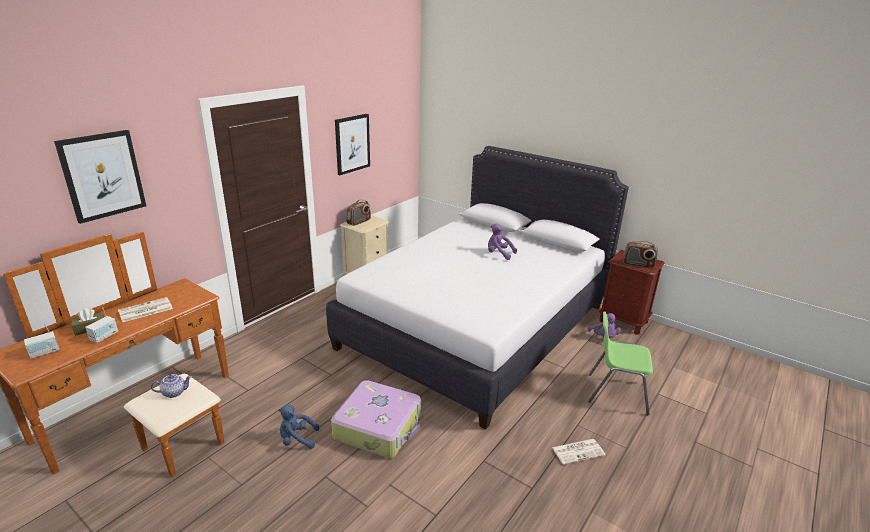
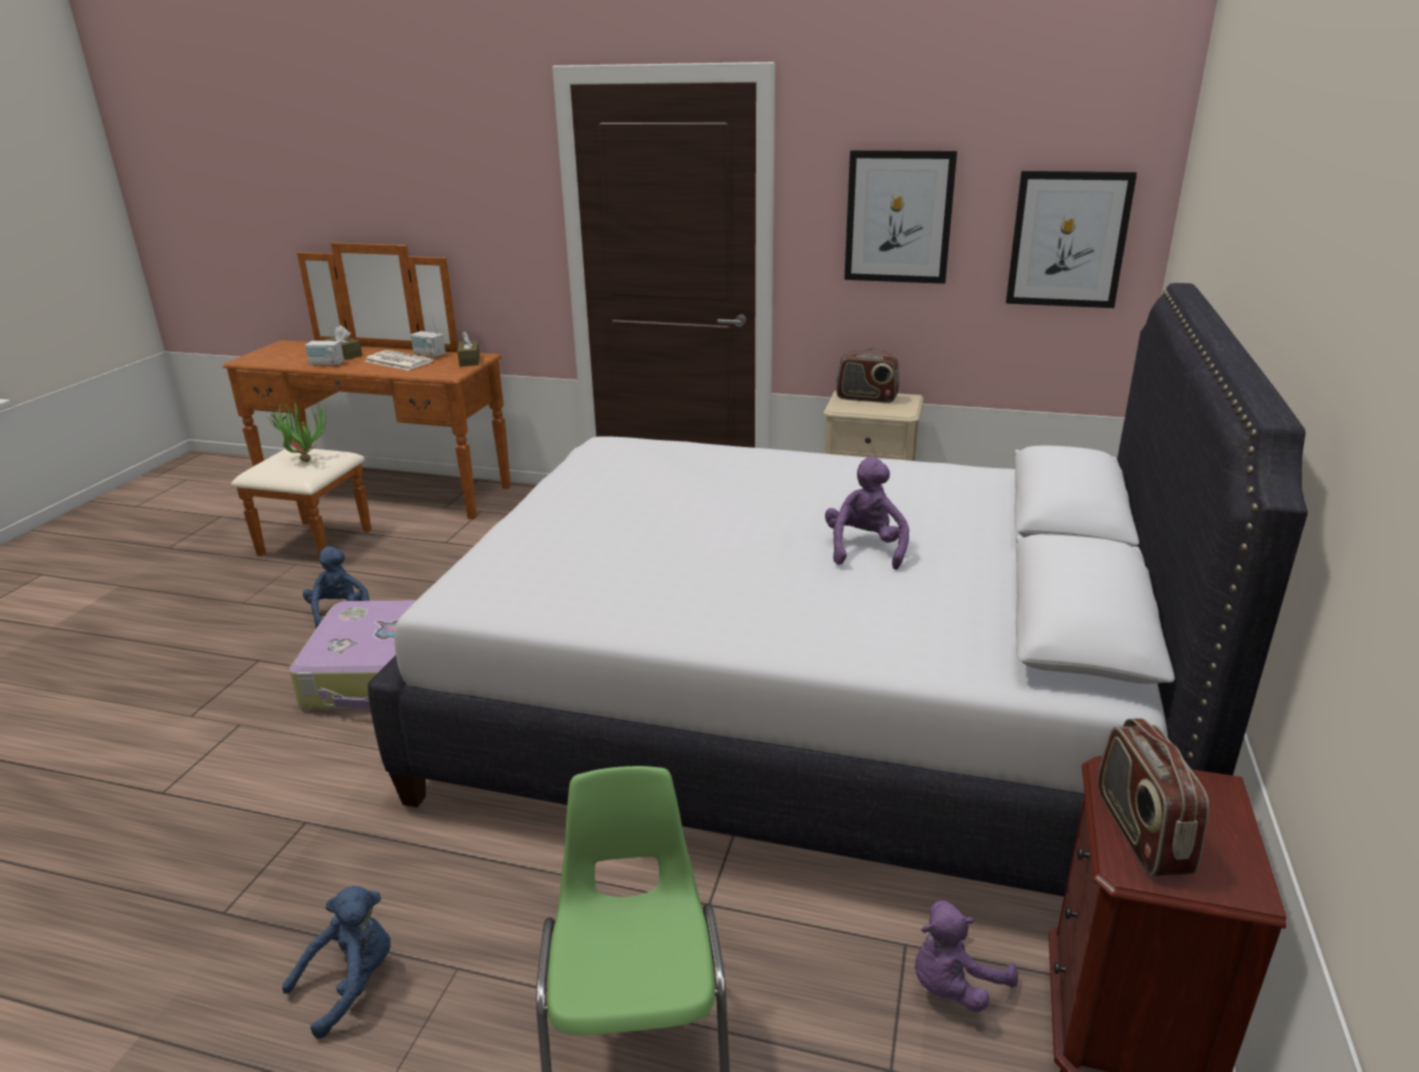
camera: 70 degrees right, 0 degrees up
radio [24,323,59,359] -> radio moved to [411,318,446,358]
picture [54,130,146,224] -> picture moved to [1006,171,1137,308]
teapot [151,374,192,398] -> potted plant [265,401,326,462]
newspaper [552,439,606,465] -> blue plush toy [282,886,391,1039]
none -> brown tissue box [457,331,480,367]

